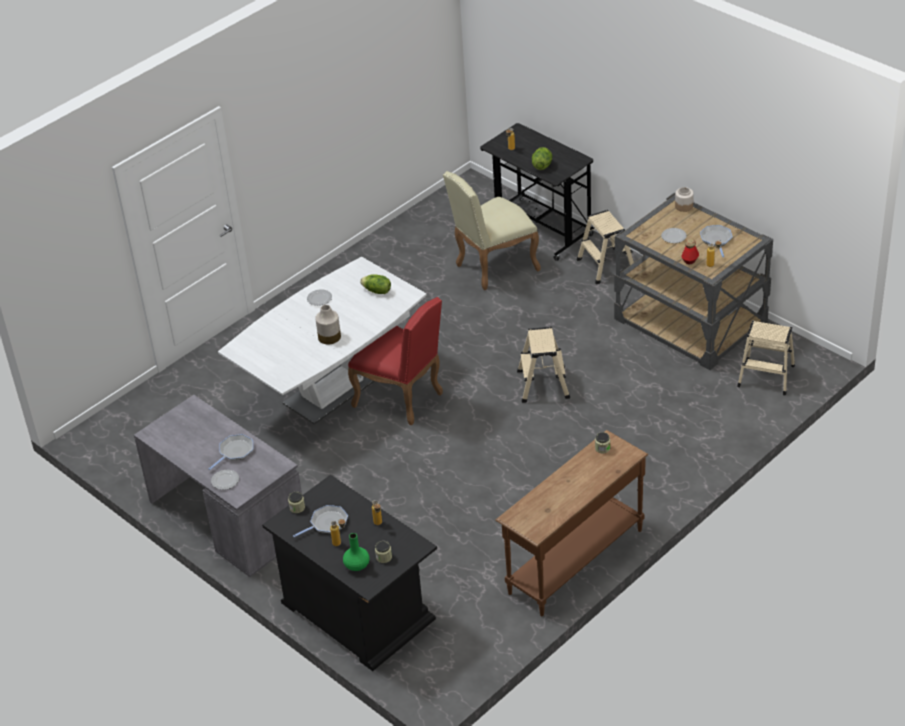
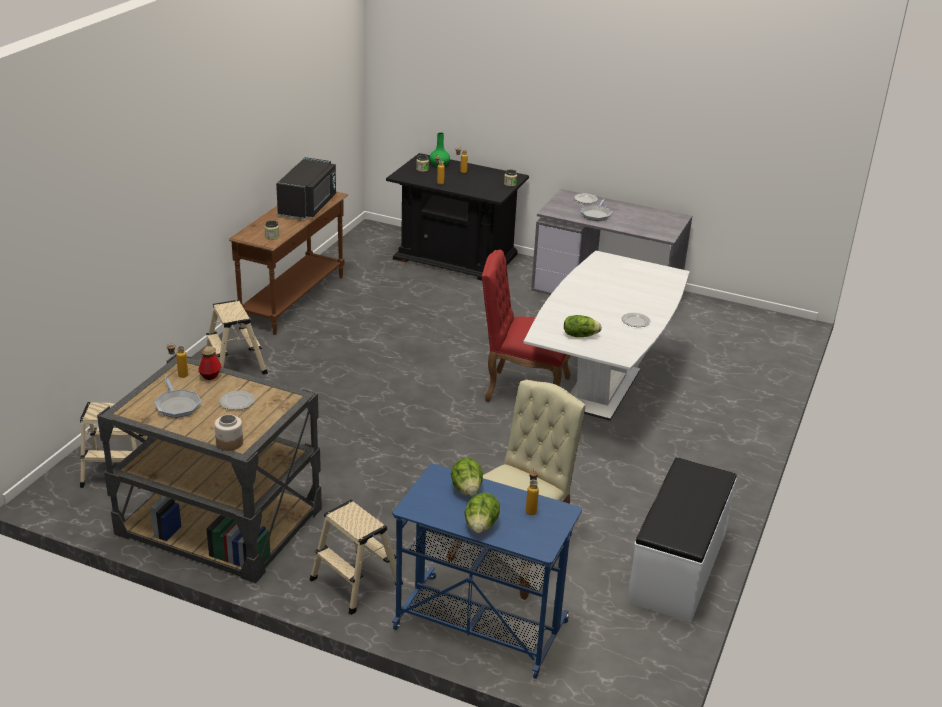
camera: 155 degrees right, 10 degrees down
frying pan [293,505,348,537] -> none
beige vase [315,305,341,345] -> none
black desk [480,123,594,261] -> blue desk [392,464,582,679]
beige step ladder [517,327,571,403] -> beige step ladder moved to [206,300,268,374]
none -> black microwave [276,157,336,219]
none -> lettuce [465,493,500,533]
none -> white bench [627,457,737,623]

